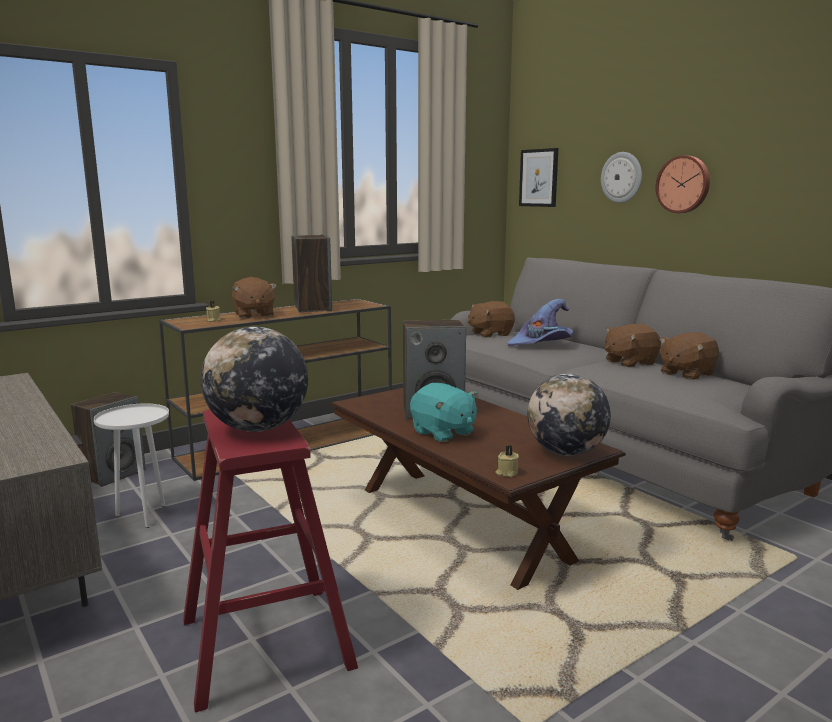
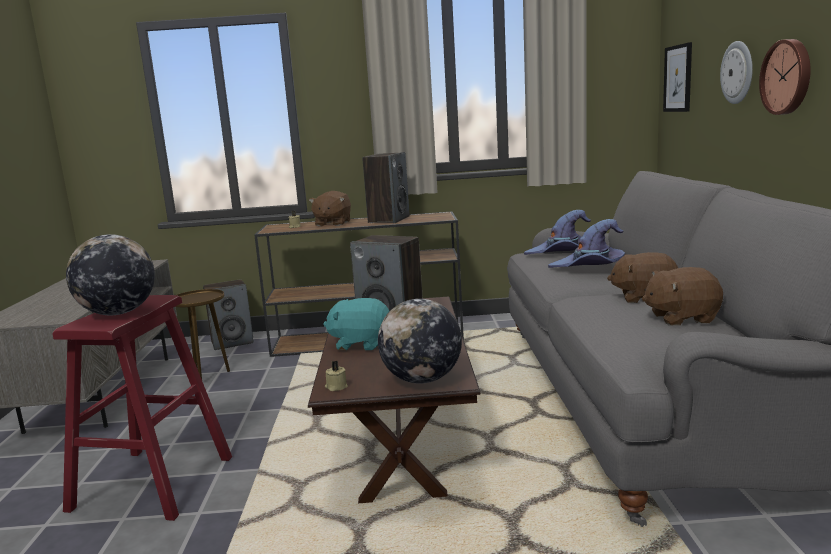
camera: 35 degrees right, 0 degrees up
white side table [94,403,169,528] -> brown side table [175,289,230,379]
turquoise plush toy [410,383,478,442] -> turquoise plush toy turned 105 degrees clockwise [323,298,390,350]
brown plush toy [467,301,515,338] -> purple hat [524,210,591,255]

